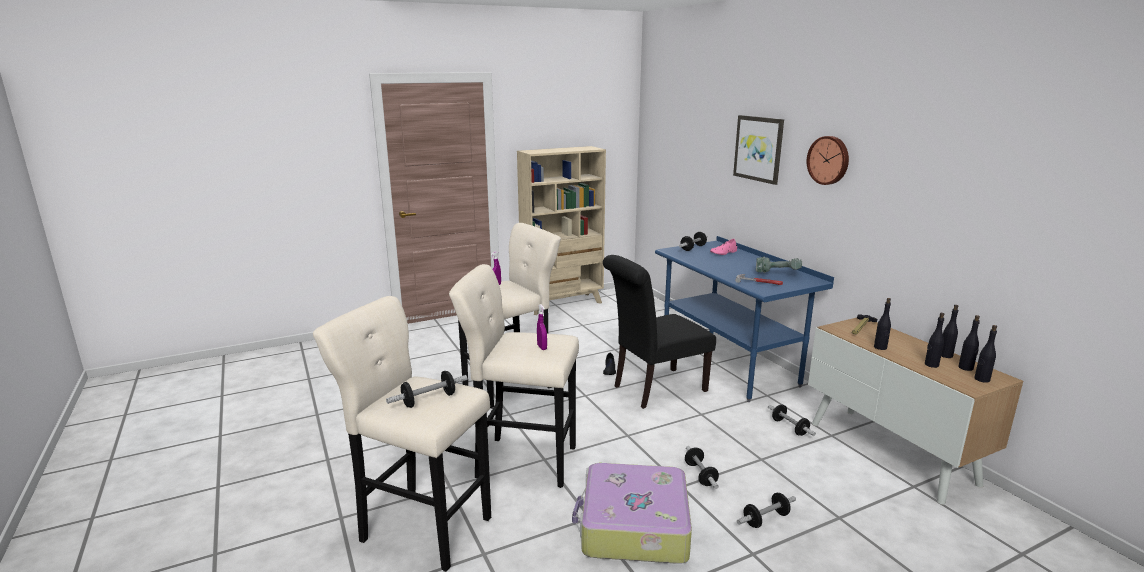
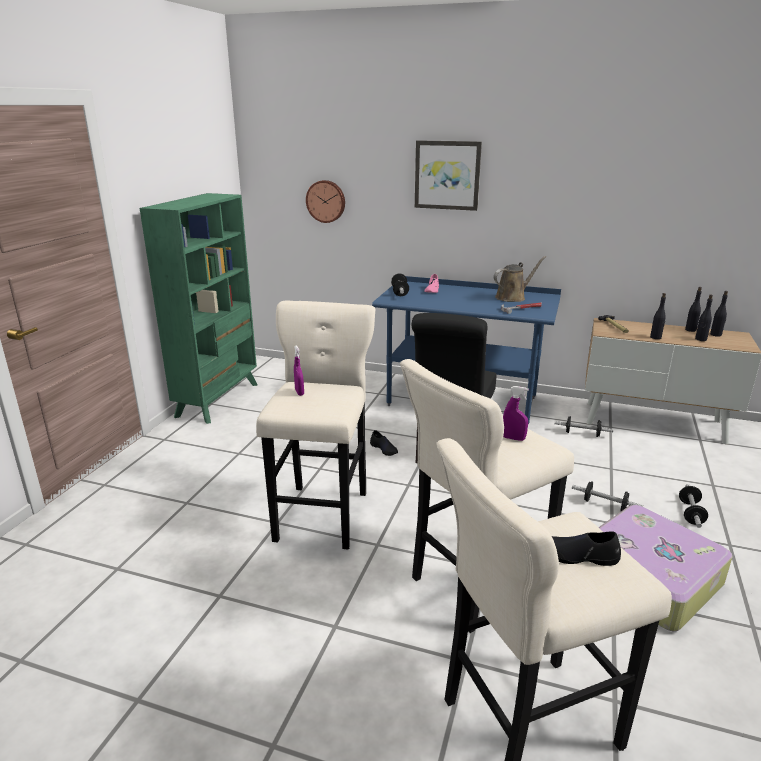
camera: 45 degrees left, 5 degrees up
dumbbell [386,371,467,408] -> black shoe [552,531,621,566]
beige bookcase [517,146,606,315] -> green bookcase [140,193,258,424]
power drill [756,257,802,273] -> brown watering can [494,256,546,302]
wall clock [807,136,849,185] -> wall clock moved to [306,180,345,223]
black bottle [974,325,997,383] -> none

